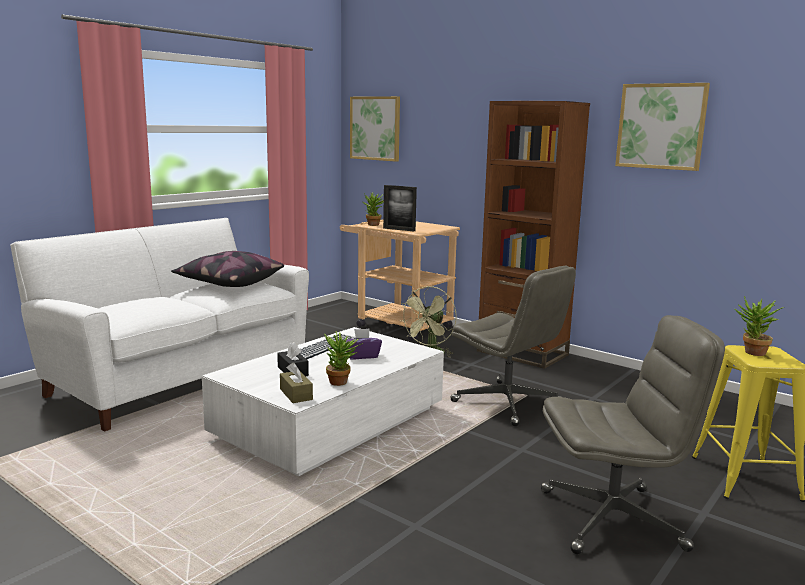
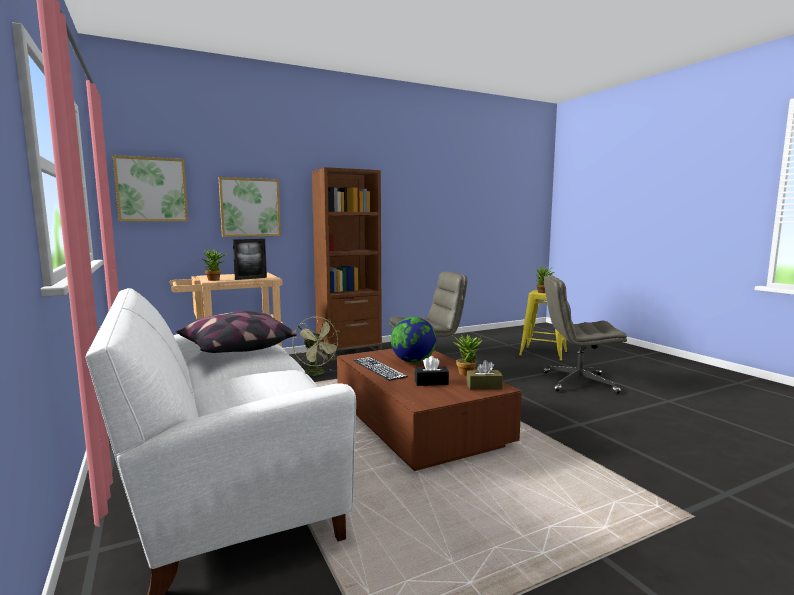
camera: 65 degrees left, 5 degrees down
white coffee table [202,327,444,476] -> brown coffee table [337,349,522,471]
purple tissue box [346,328,382,359] -> globe [391,317,436,363]
grey office chair [541,315,725,554] -> grey office chair turned 105 degrees counterclockwise [543,275,627,394]
picture [615,83,710,171] -> picture moved to [219,177,281,237]

